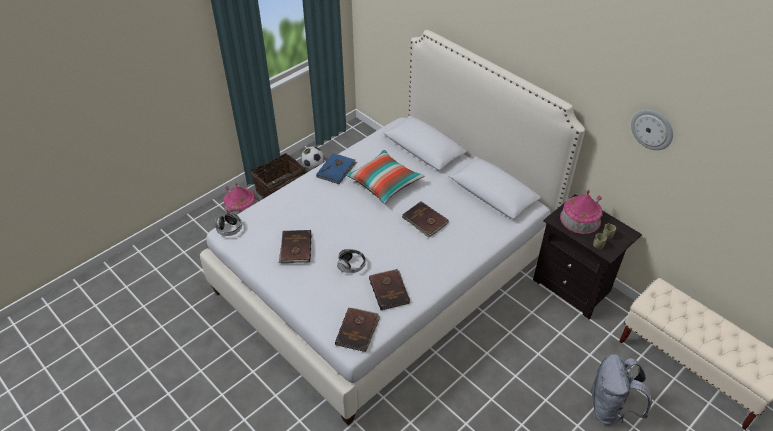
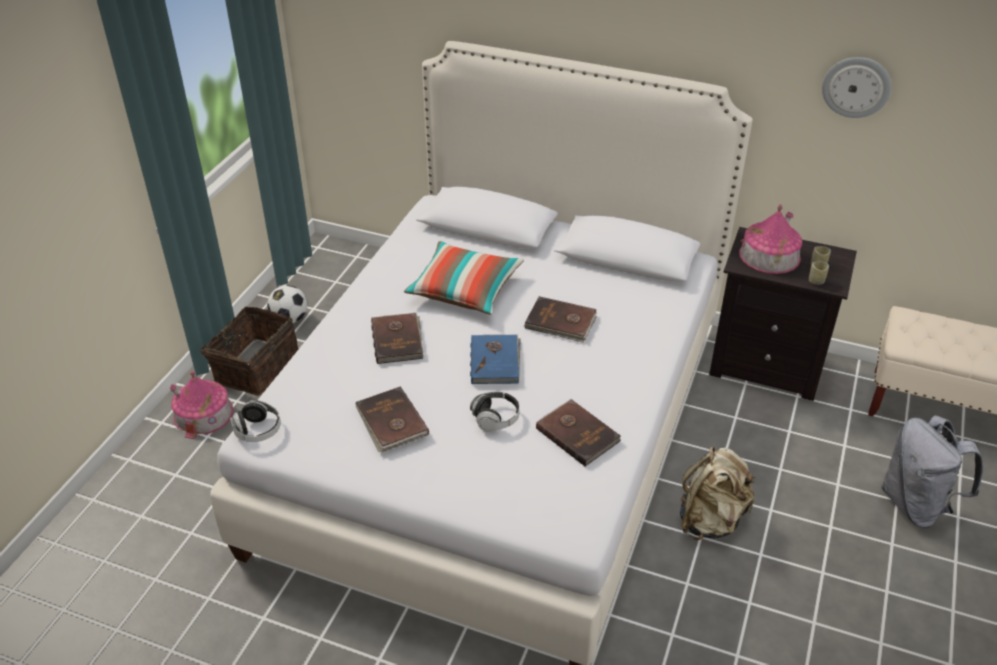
camera: 25 degrees left, 5 degrees down
blue book [316,153,357,184] -> blue book moved to [470,334,521,384]
brown book [335,307,381,352] -> brown book moved to [371,312,424,364]
none -> beige backpack [680,447,756,540]

